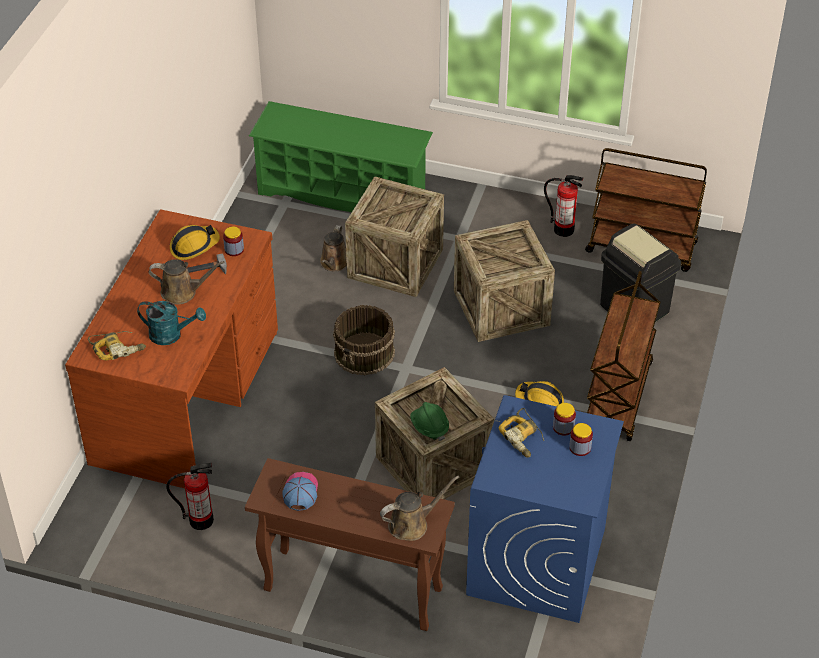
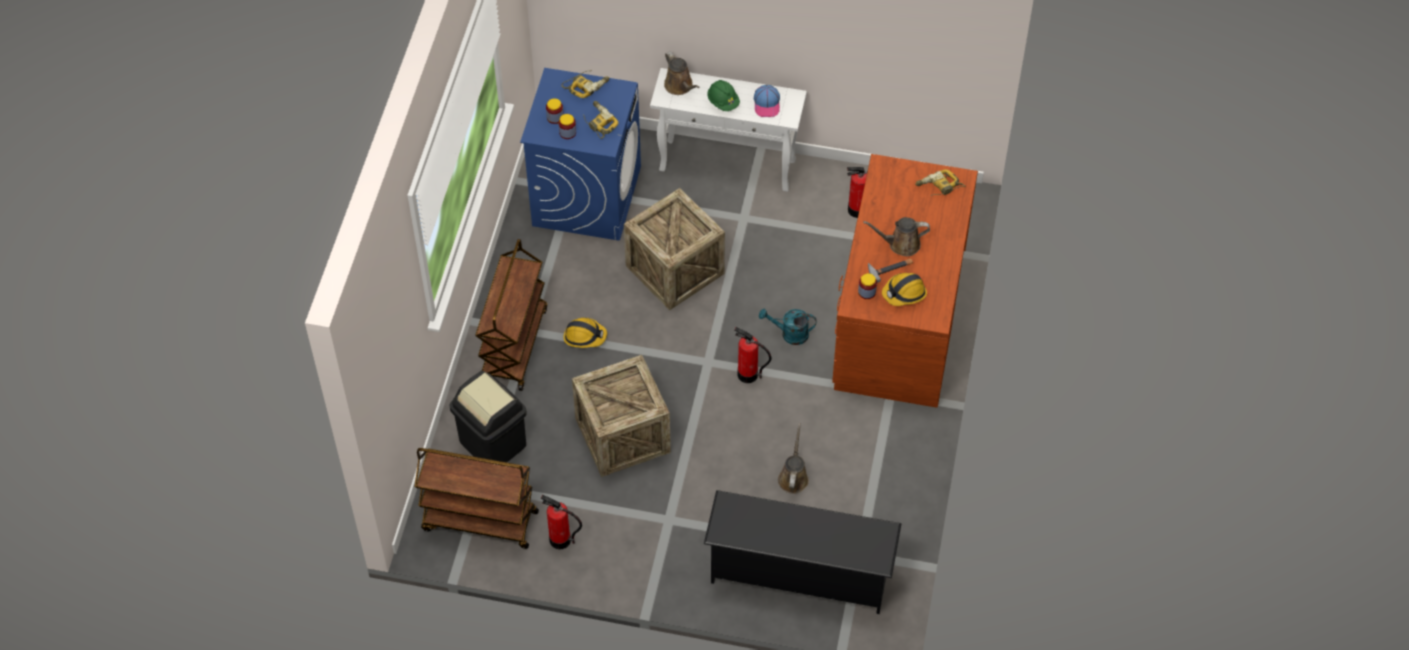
camera: 175 degrees right, 10 degrees up
turquoise watering can [137,301,206,345] -> turquoise watering can moved to [759,309,817,345]
brown console table [245,458,455,631] -> white console table [650,68,807,192]
green shoe rack [249,101,433,212] -> black shoe rack [704,490,902,614]
brown bucket [333,305,395,375] -> fire extinguisher [734,327,771,383]
crate [345,176,444,297] -> none
brown watering can [380,476,460,541] -> brown watering can turned 90 degrees counterclockwise [664,52,700,95]
green hard hat [410,402,449,441] -> green hard hat moved to [707,80,740,111]
none -> power drill [561,70,609,98]

